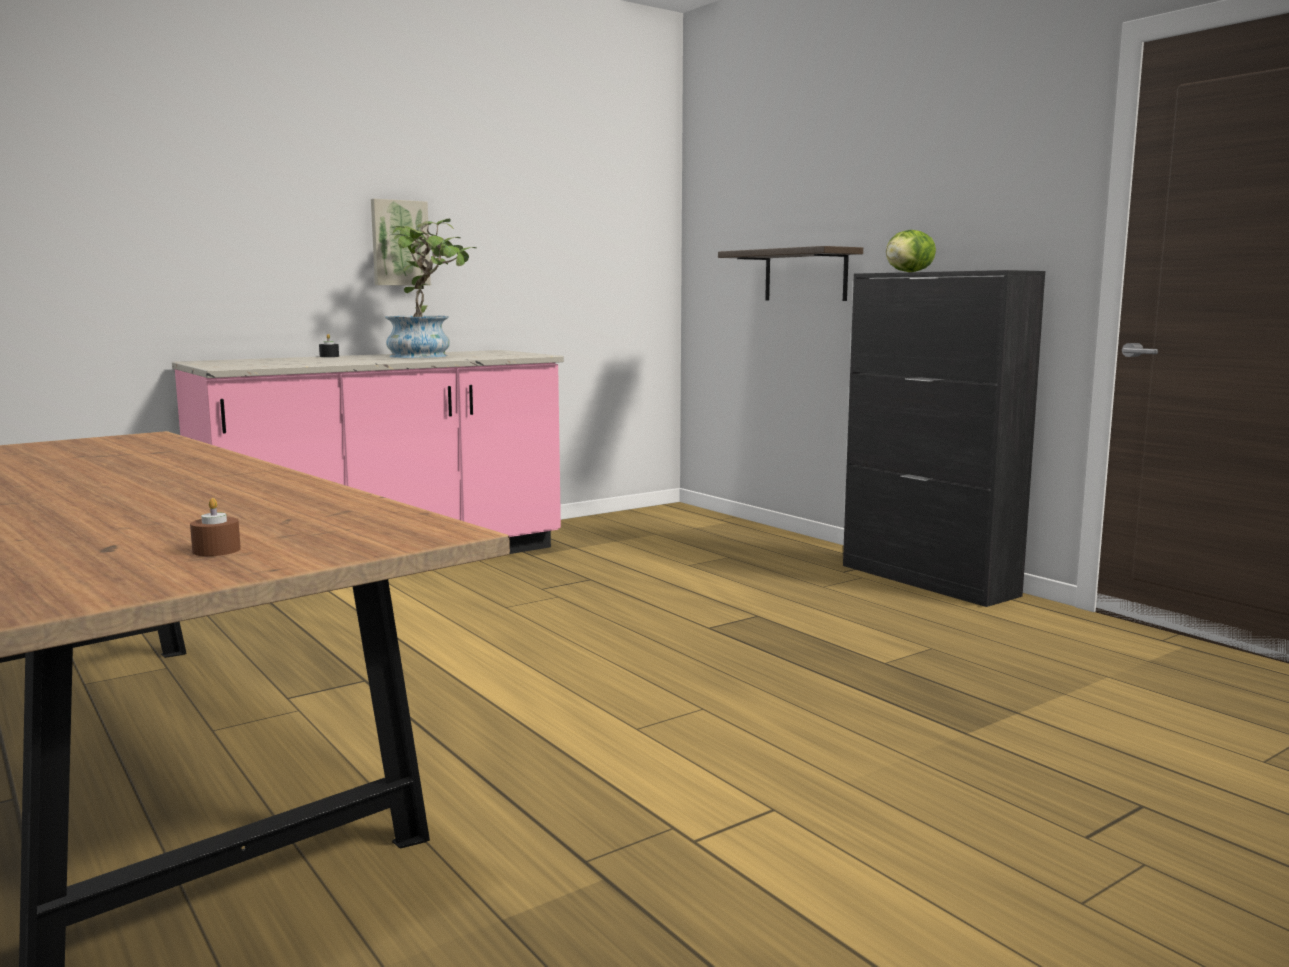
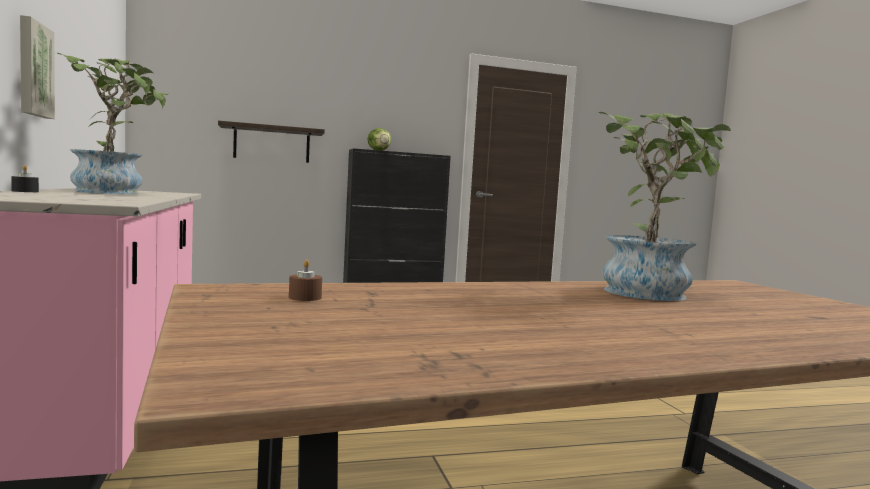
camera: 70 degrees left, 5 degrees down
brown candle [190,498,241,556] -> brown candle moved to [289,259,322,301]
none -> potted plant [599,112,731,301]

